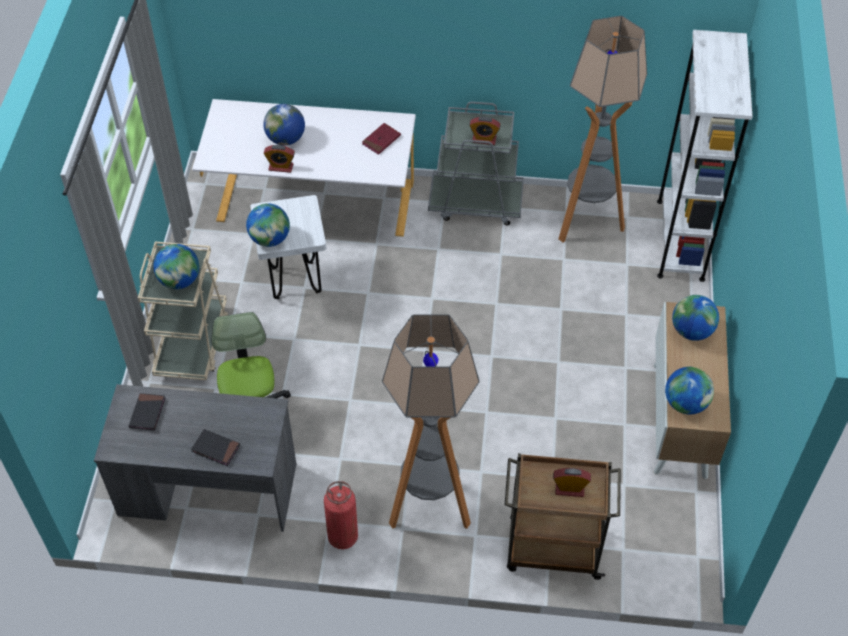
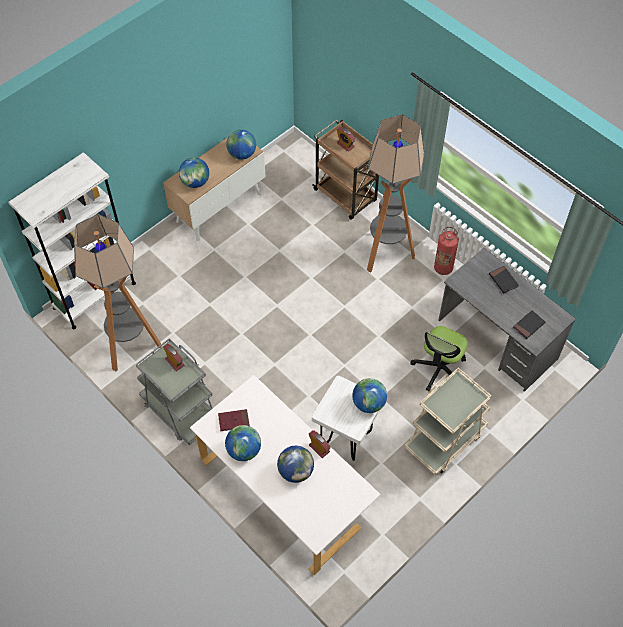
camera: 140 degrees left, 5 degrees up
globe [153,244,199,289] -> globe moved to [225,425,261,461]

